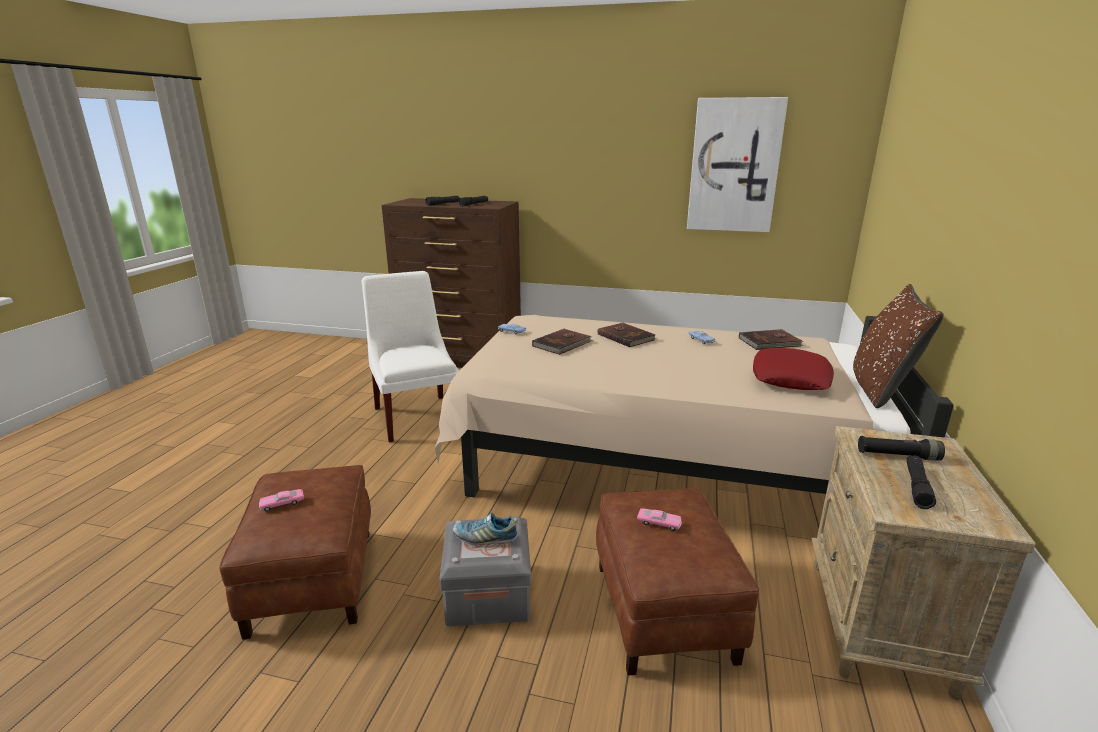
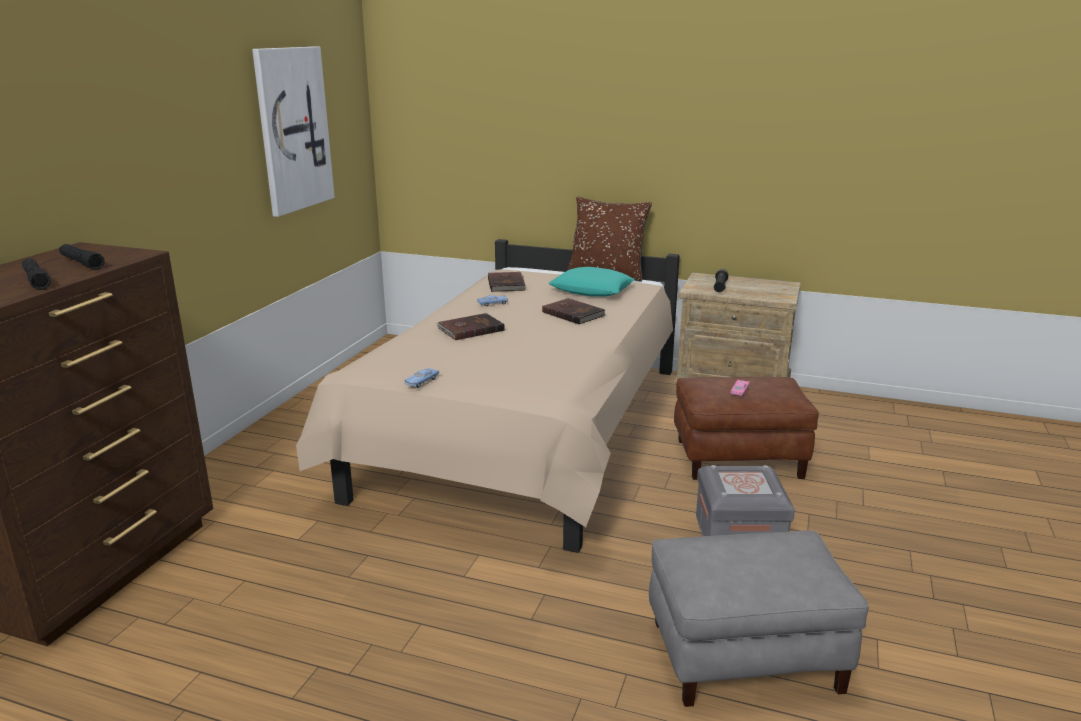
camera: 85 degrees left, 0 degrees up
brown ottoman [220,465,371,640] -> grey ottoman [649,530,869,707]
pink toy car [259,489,304,512] -> none
white chair [361,271,459,443] -> none
shoe [453,513,518,545] -> none
brown book [532,329,593,355] -> brown book moved to [542,298,606,325]
red pillow [753,348,834,390] -> turquoise pillow [549,267,635,297]
black flashlight [906,455,936,509] -> none

